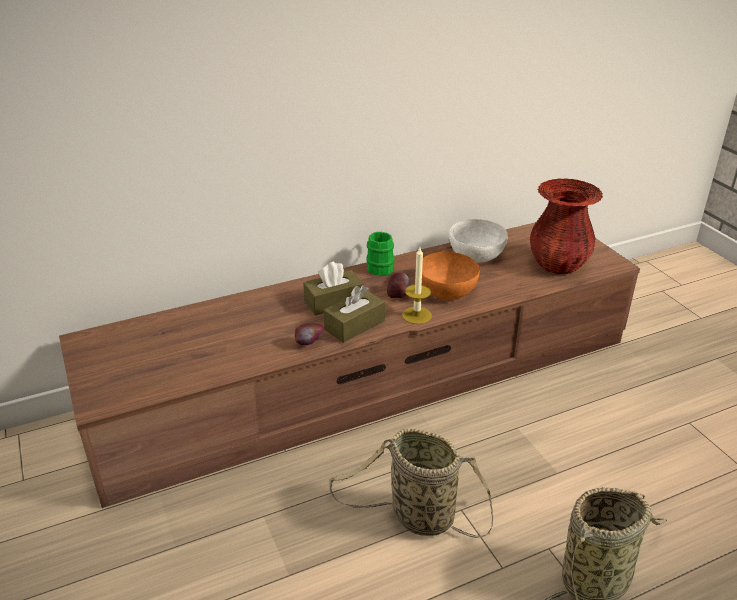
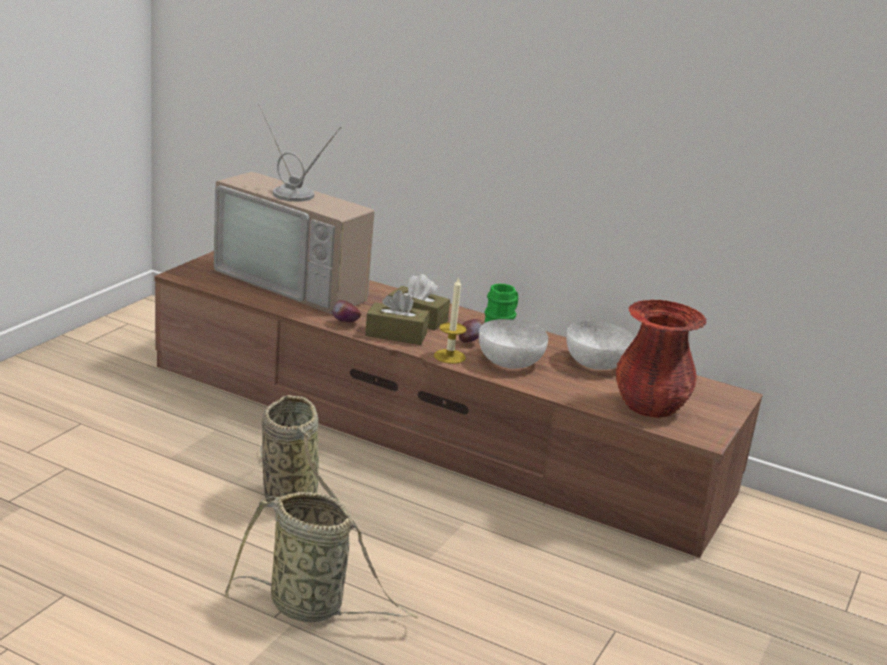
camera: 50 degrees right, 10 degrees down
orange bowl [422,252,480,300] -> white bowl [479,319,548,369]
none -> television [214,103,375,315]

